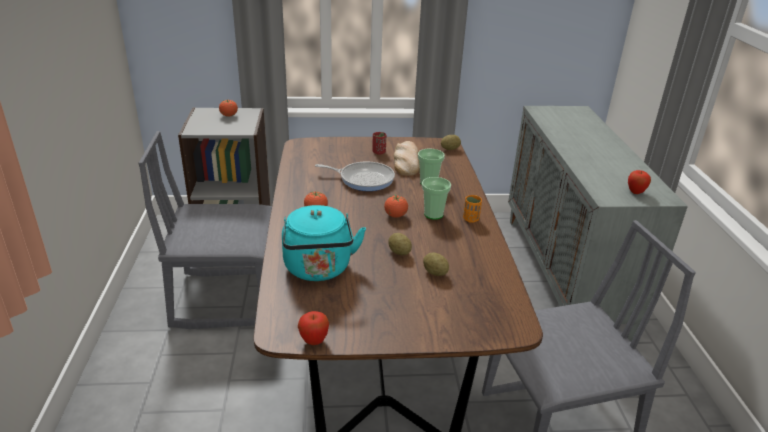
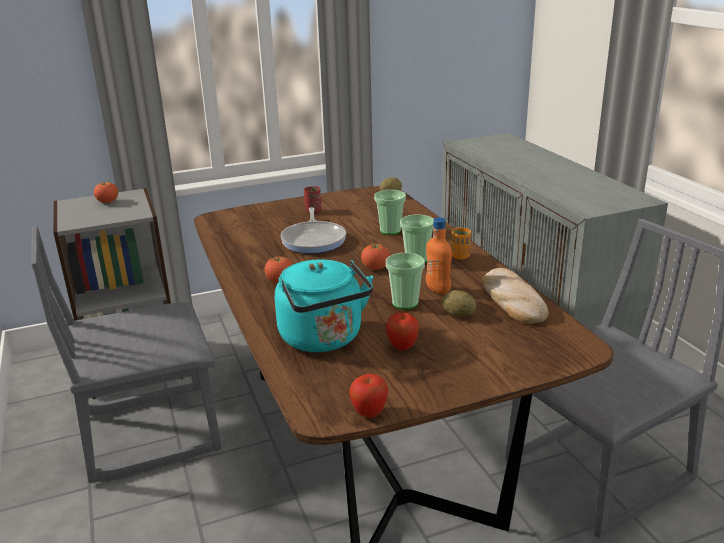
camera: 15 degrees left, 5 degrees down
frying pan [315,162,395,191] -> frying pan turned 90 degrees clockwise [280,207,346,254]
potato [388,233,412,255] -> cup [386,253,425,309]
bread [394,141,419,175] -> bread moved to [482,268,548,324]
apple [628,170,651,194] -> apple moved to [386,313,420,351]
none -> orange bottle [426,217,452,295]

